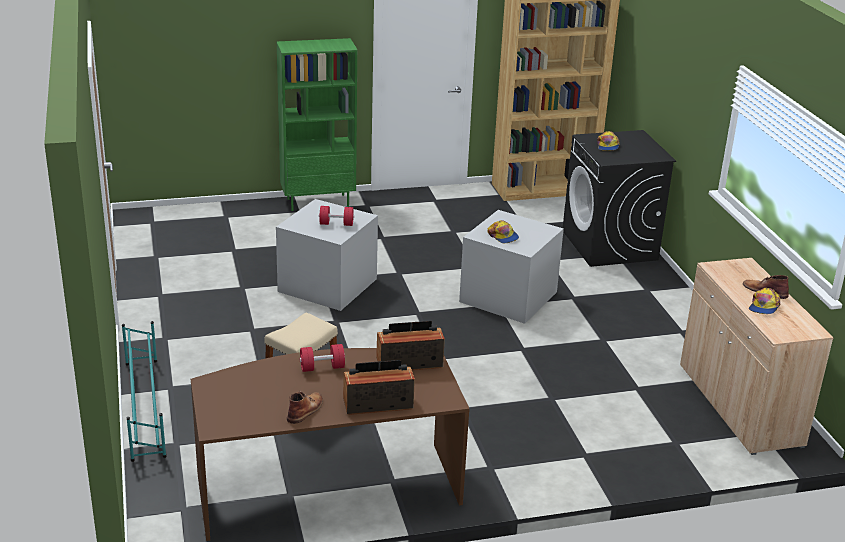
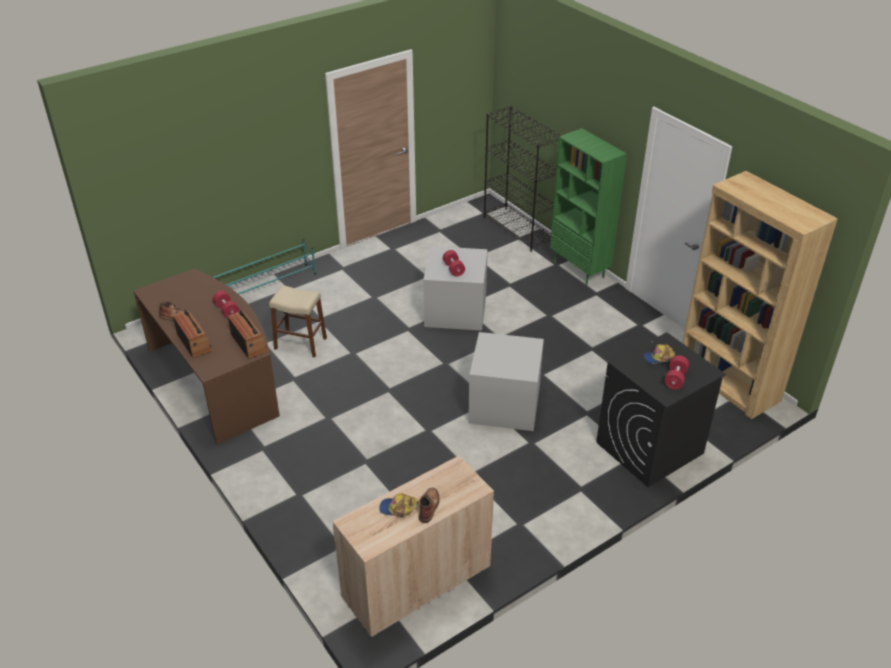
camera: 70 degrees right, 10 degrees up
cap [488,220,519,243] -> none
none -> black bookcase [484,106,562,252]
none -> red dumbbell [664,355,689,390]

